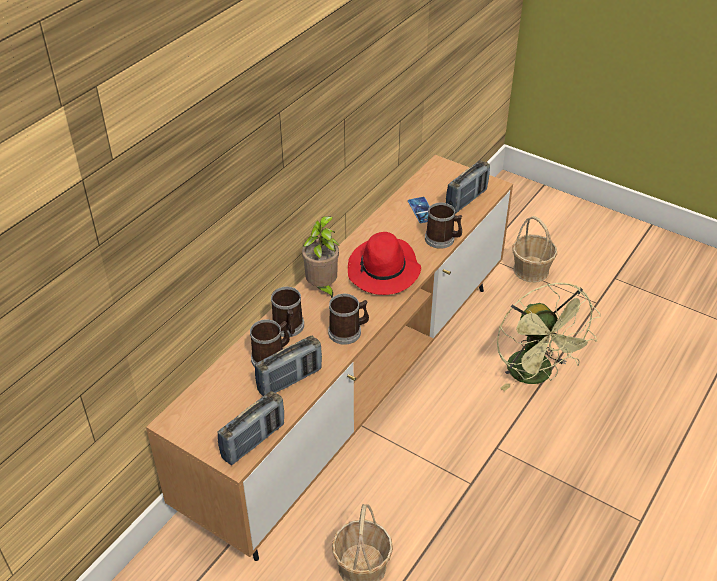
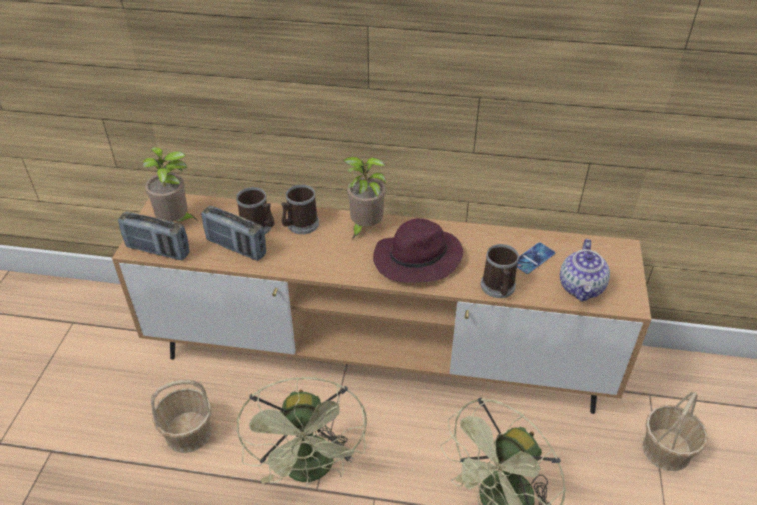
camera: 65 degrees right, 0 degrees up
mug [328,294,369,345] -> none
red hat [348,232,421,295] -> purple hat [373,218,463,283]
radio [446,160,490,214] -> teapot [560,239,610,301]
none -> potted plant [143,147,197,222]
none -> green fan [237,377,367,487]

